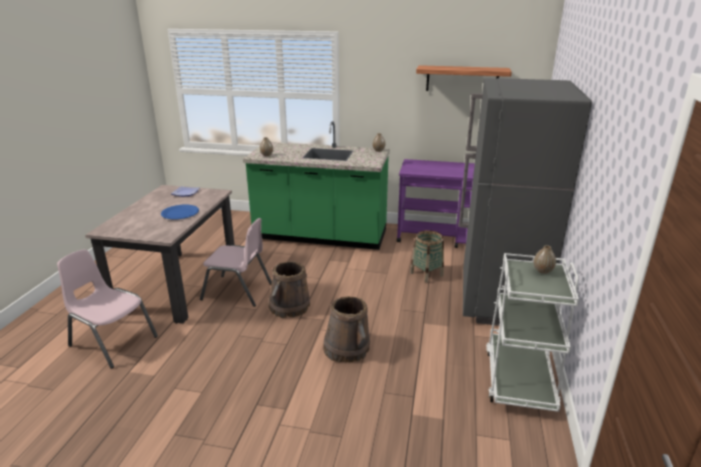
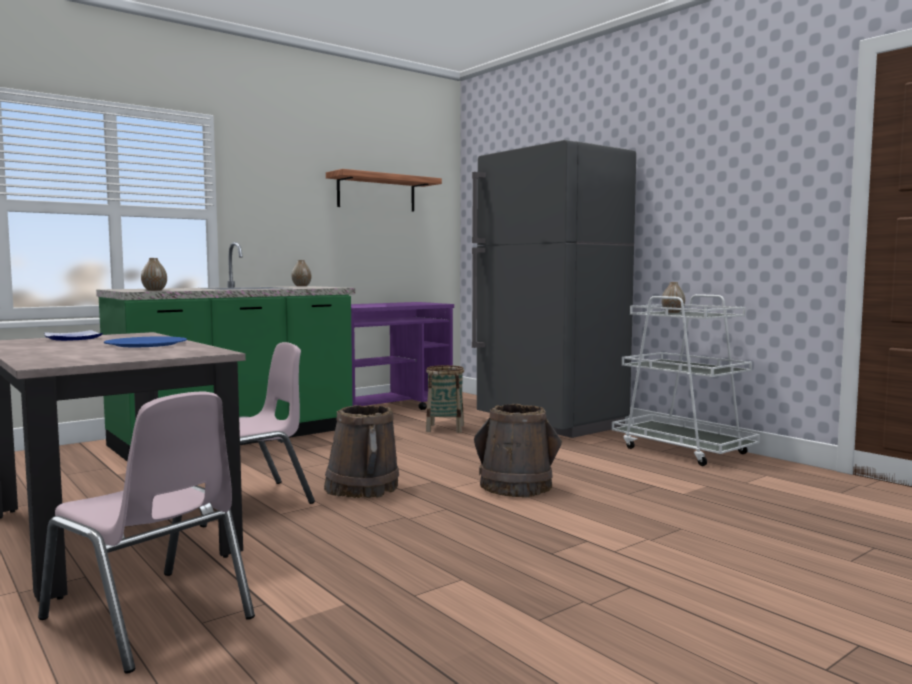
camera: 50 degrees left, 20 degrees down
pink chair [57,249,158,368] -> pink chair turned 120 degrees counterclockwise [38,392,255,674]

